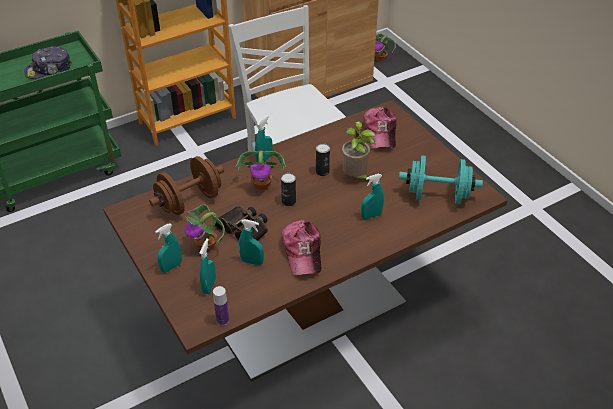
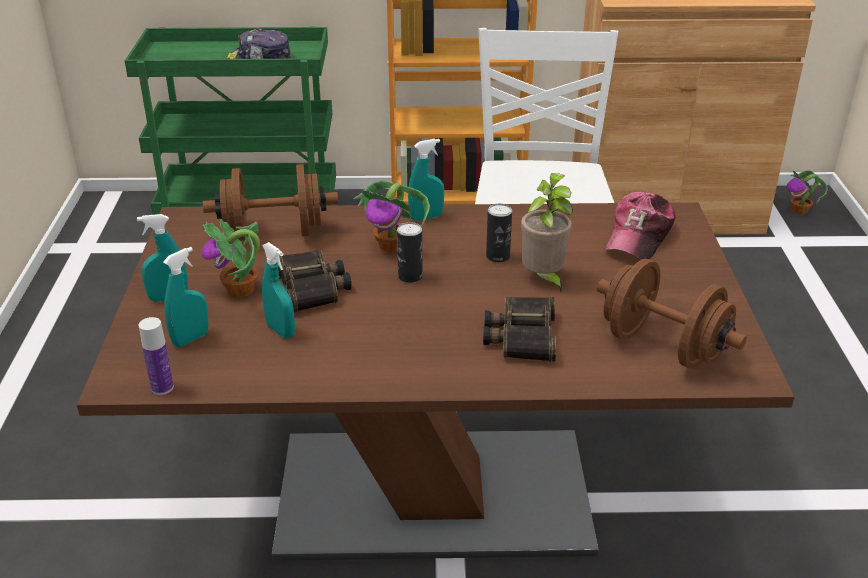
camera: 30 degrees right, 10 degrees down
cap [282,220,321,275] -> none
turquoise spray bottle [361,174,384,220] -> binoculars [483,297,556,362]
turquoise dumbbell [399,155,483,204] -> brown dumbbell [597,259,747,369]

